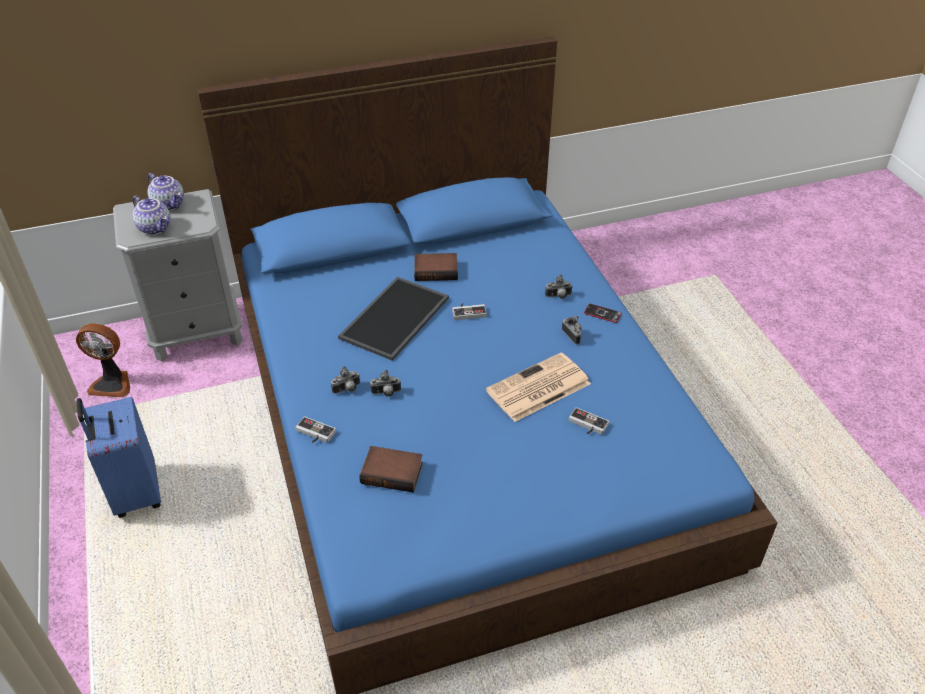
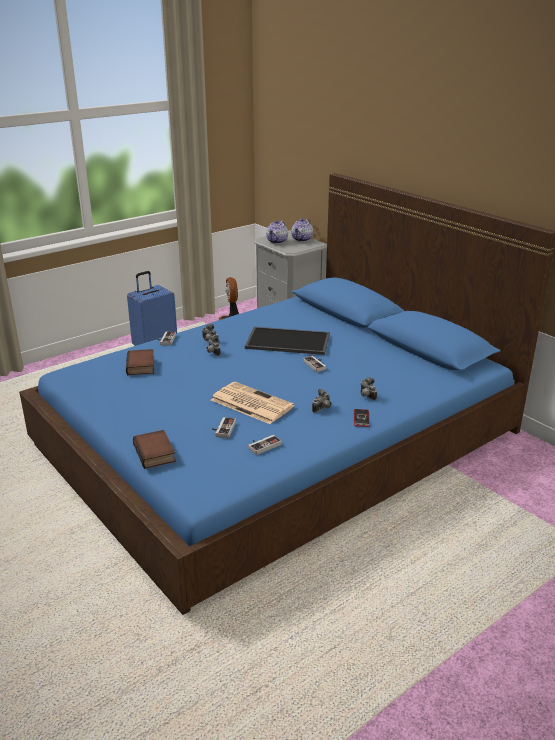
camera: 70 degrees right, 15 degrees down
book [414,253,458,281] -> book moved to [133,430,176,469]
none -> game controller [248,435,282,455]

